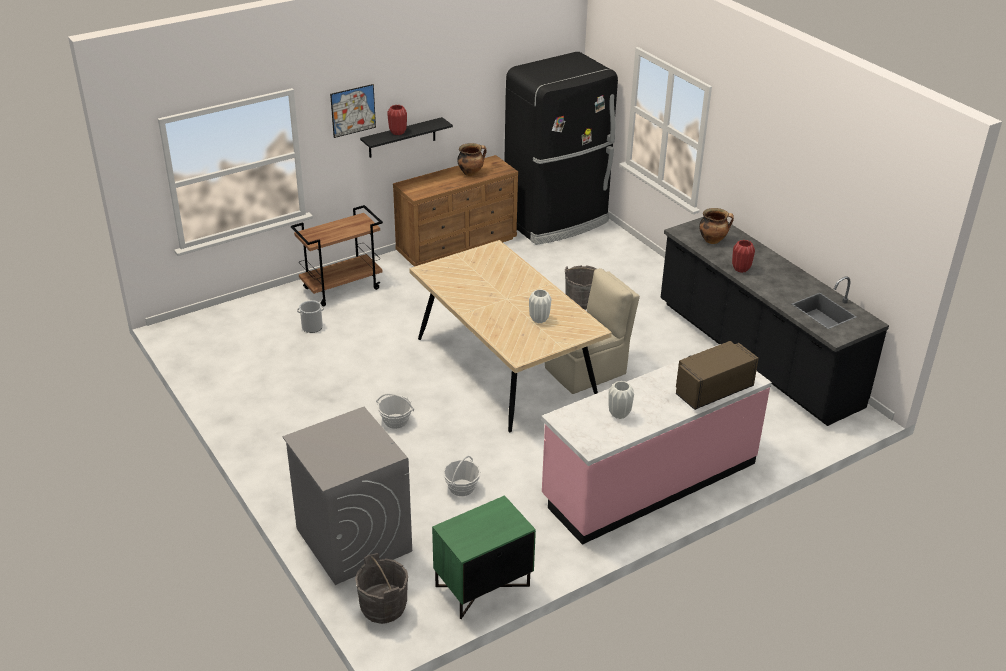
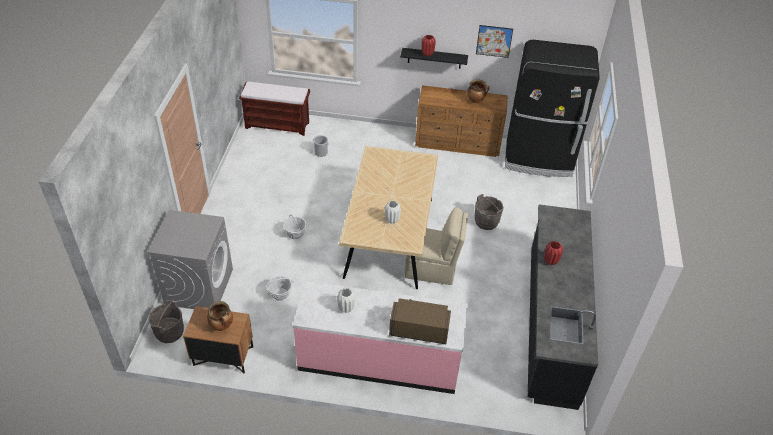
camera: 40 degrees right, 10 degrees up
brown cart [291,205,383,306] -> none
picture [330,84,376,138] -> picture moved to [476,25,513,58]
green nightstand [432,495,536,619] -> brown nightstand [183,306,253,373]
cooking pot [699,208,734,244] -> cooking pot moved to [207,301,233,331]
none -> brown bench [239,81,310,136]

